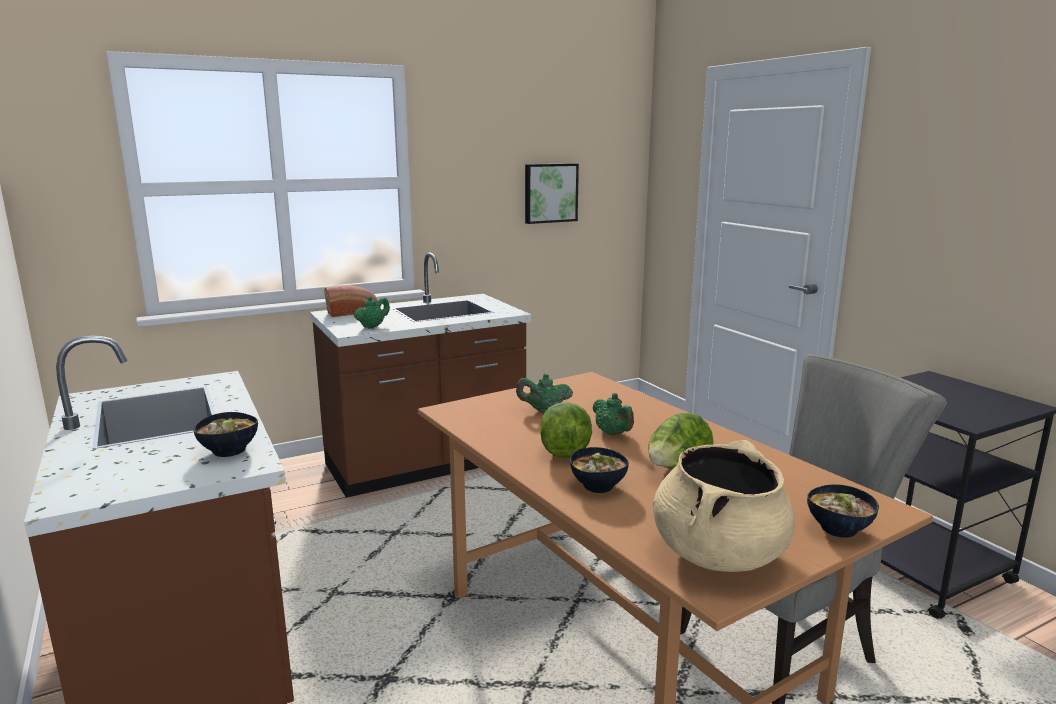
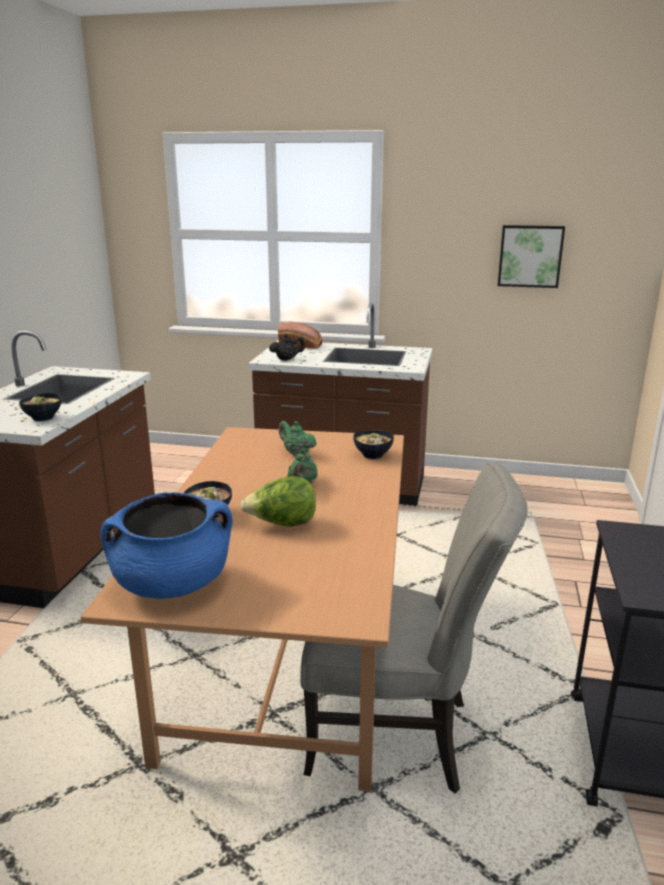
camera: 40 degrees right, 5 degrees up
green teapot [354,296,390,328] -> black teapot [269,334,306,360]
lettuce [540,402,592,458] -> none
beige cooking pot [653,440,795,572] -> blue cooking pot [100,492,233,599]
bowl [807,484,879,538] -> bowl moved to [353,431,394,459]

